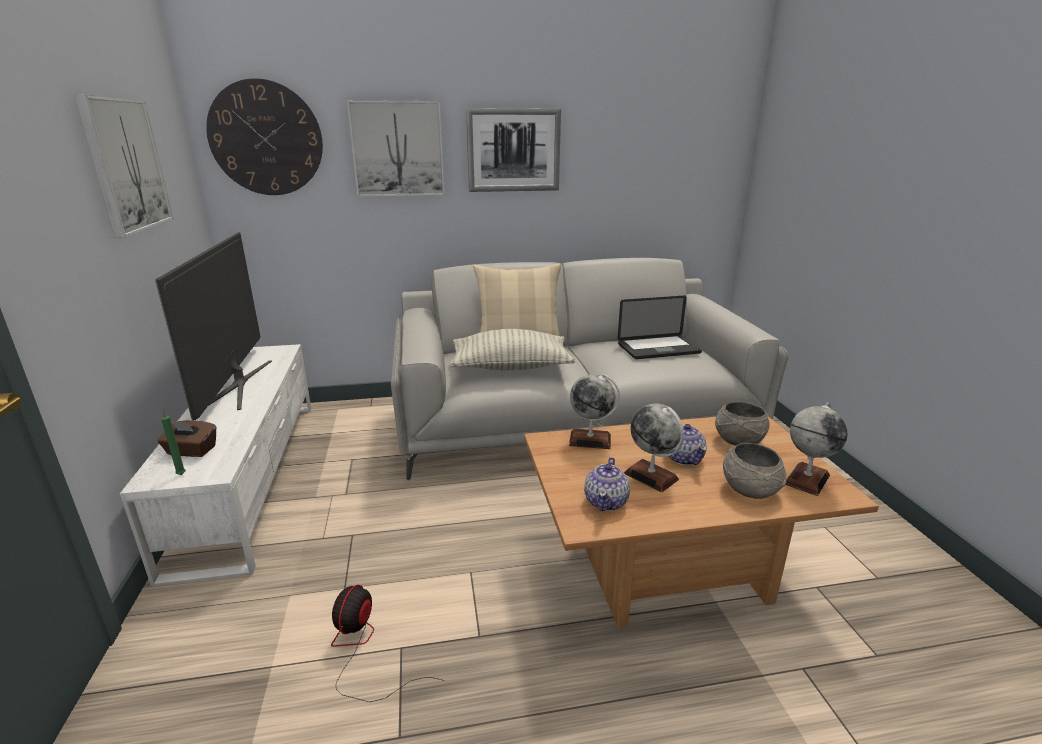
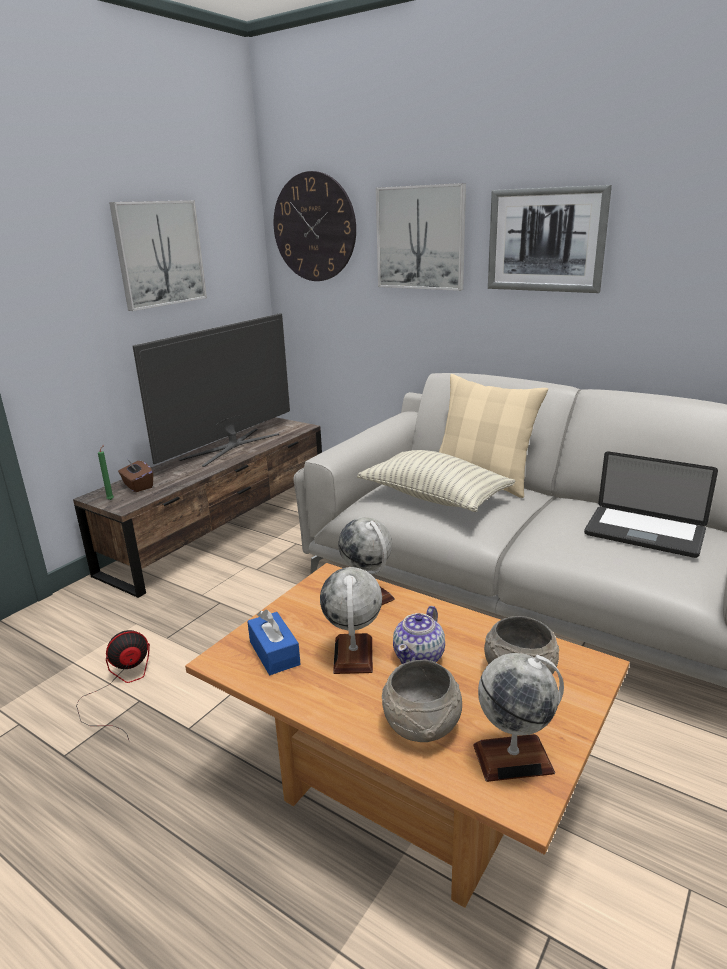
camera: 45 degrees right, 0 degrees up
white tv stand [120,344,311,587] -> brown tv stand [73,417,322,598]
teapot [584,457,630,511] -> blue tissue box [247,610,300,675]

